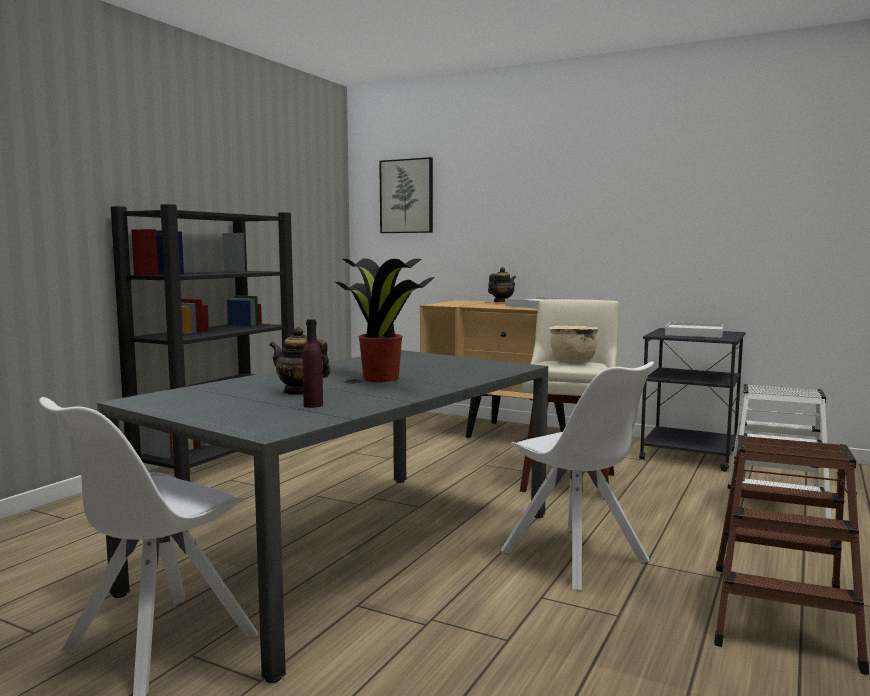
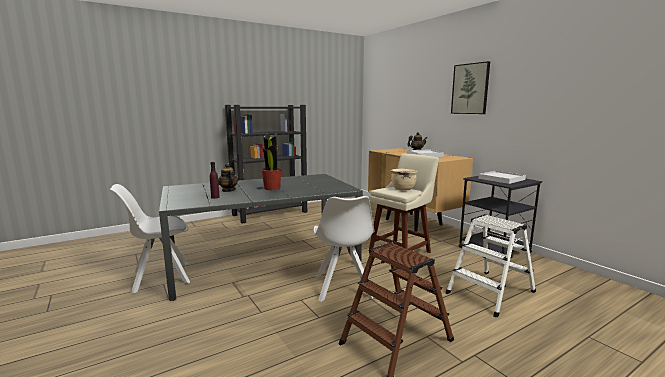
camera: 30 degrees right, 5 degrees up
picture [379,157,433,233] -> picture moved to [451,61,490,114]

